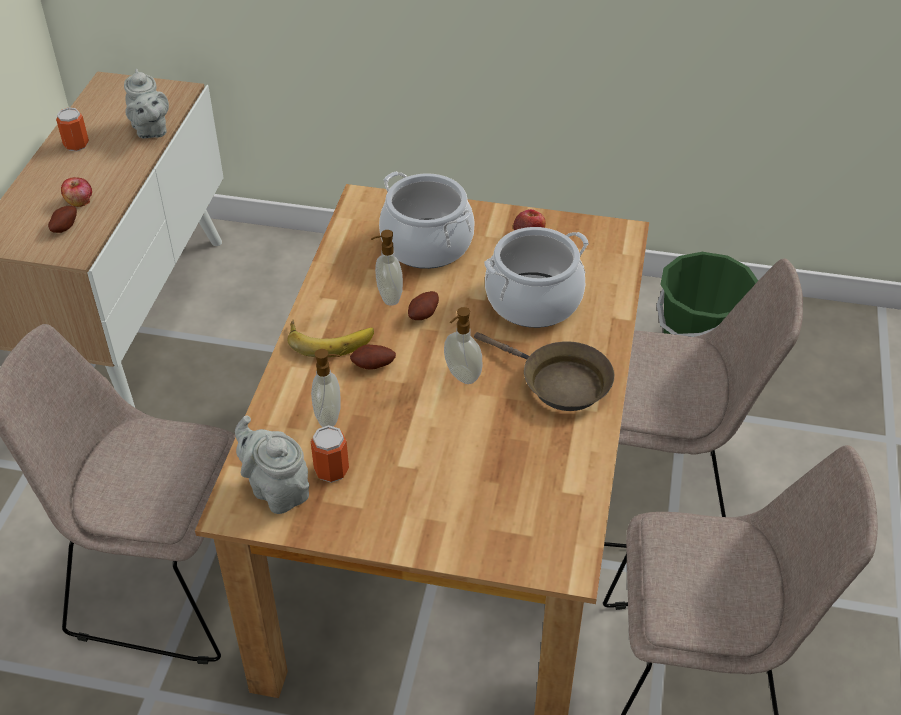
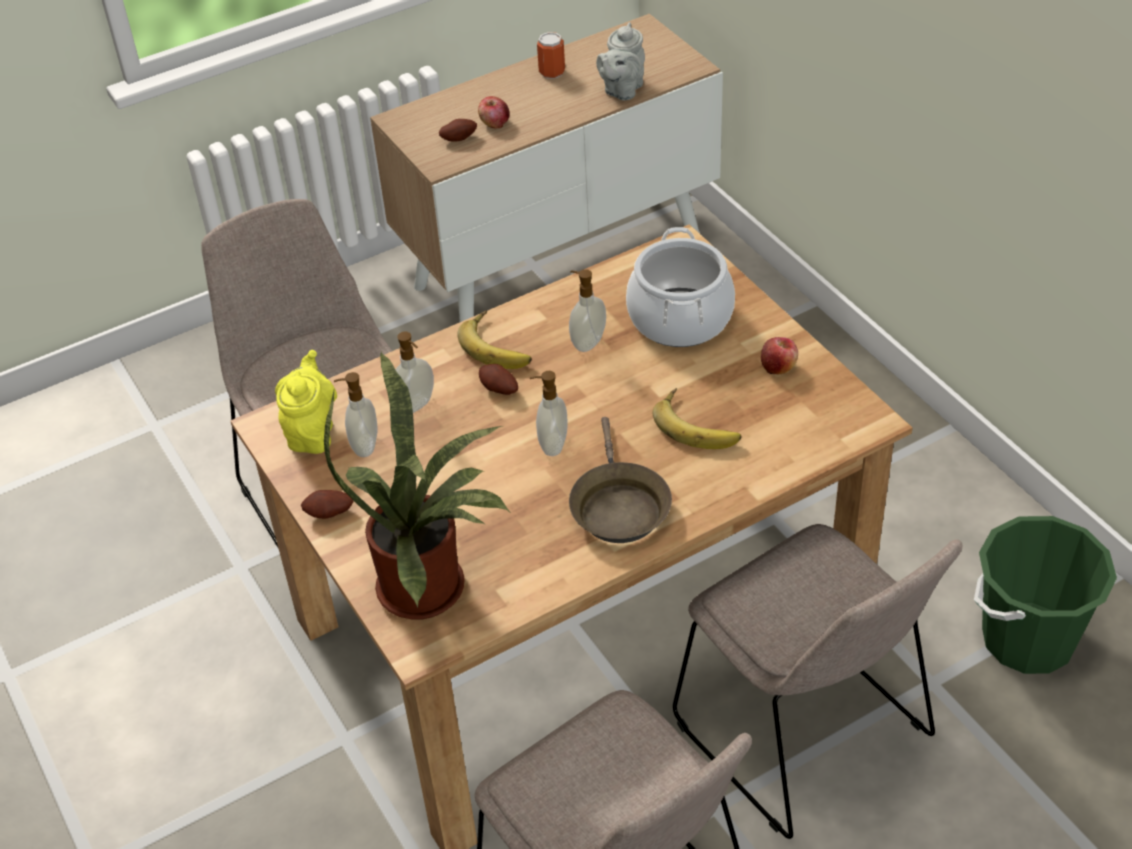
camera: 50 degrees right, 0 degrees up
grey teapot [235,415,309,514] -> yellow teapot [275,350,337,454]
can [311,425,349,483] -> soap dispenser [334,372,378,457]
potato [408,291,439,320] -> potato moved to [301,490,353,519]
cooking pot [484,227,589,328] -> banana [653,388,741,449]
none -> potted plant [324,351,510,620]

